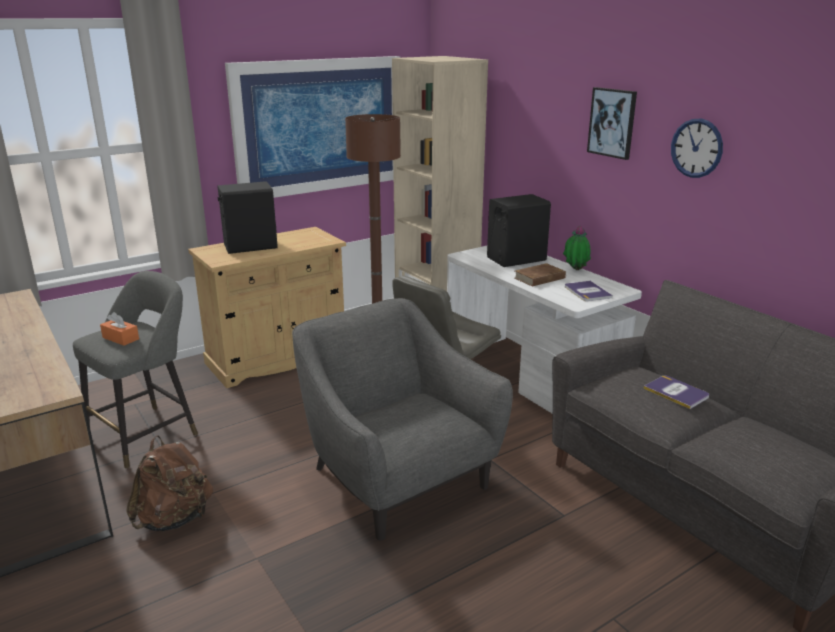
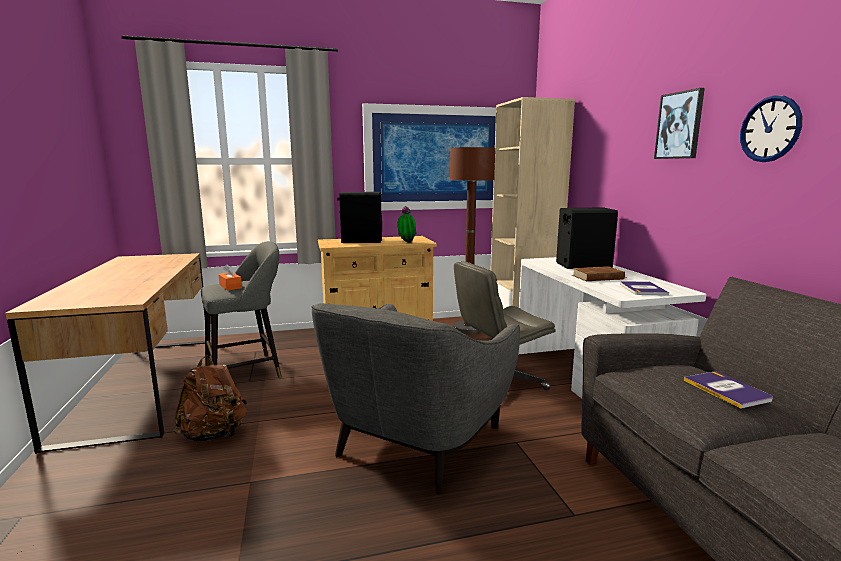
camera: 20 degrees right, 10 degrees down
grey armchair [292,298,513,541] -> grey armchair turned 135 degrees counterclockwise [311,303,520,493]
potted plant [563,225,591,270] -> potted plant moved to [397,206,417,243]

